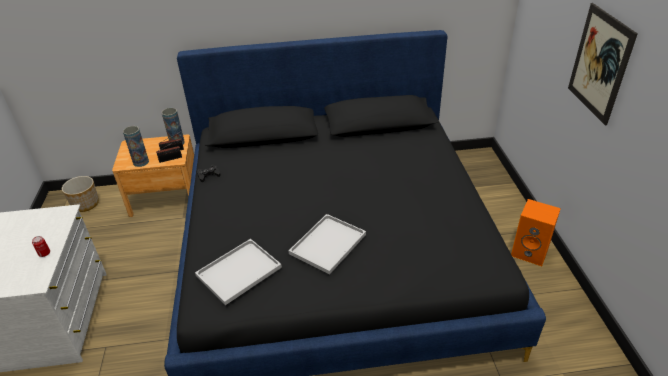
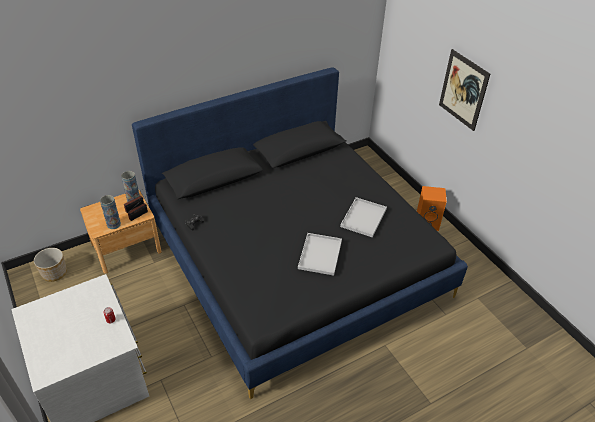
camera: 25 degrees left, 5 degrees up
white tray [195,239,282,305] -> white tray moved to [340,197,387,237]

